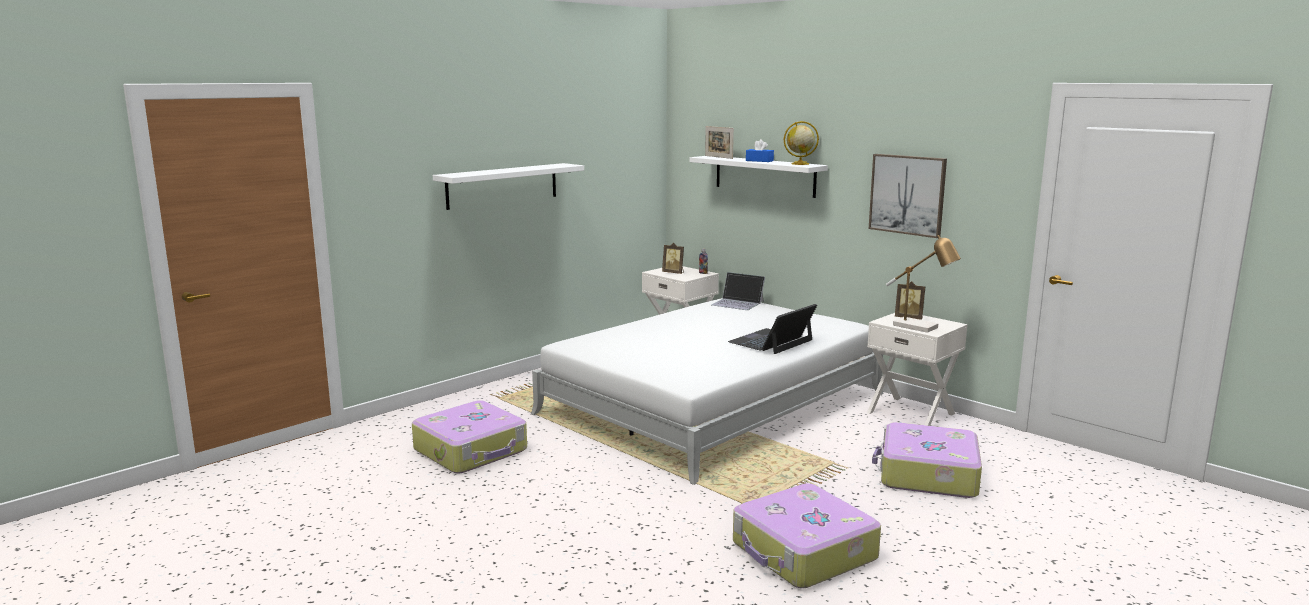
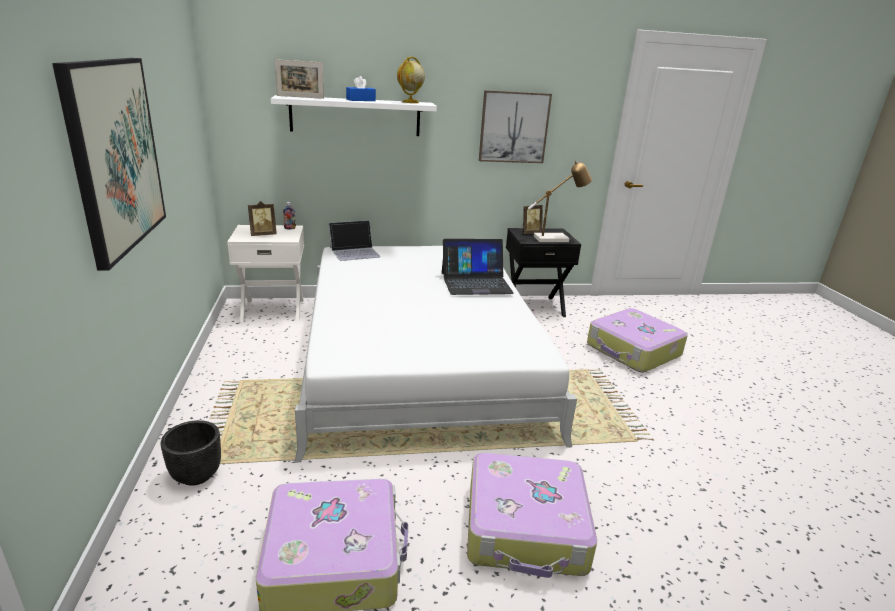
camera: 55 degrees left, 10 degrees up
white shelf [433,163,584,210] -> picture [52,58,166,271]
laptop [728,304,817,354] -> laptop turned 90 degrees counterclockwise [442,239,514,295]
suitcase [733,483,881,588] -> suitcase moved to [467,453,597,578]
white nightstand [867,313,968,426] -> black nightstand [506,228,581,317]
none -> black planter [161,420,221,486]

